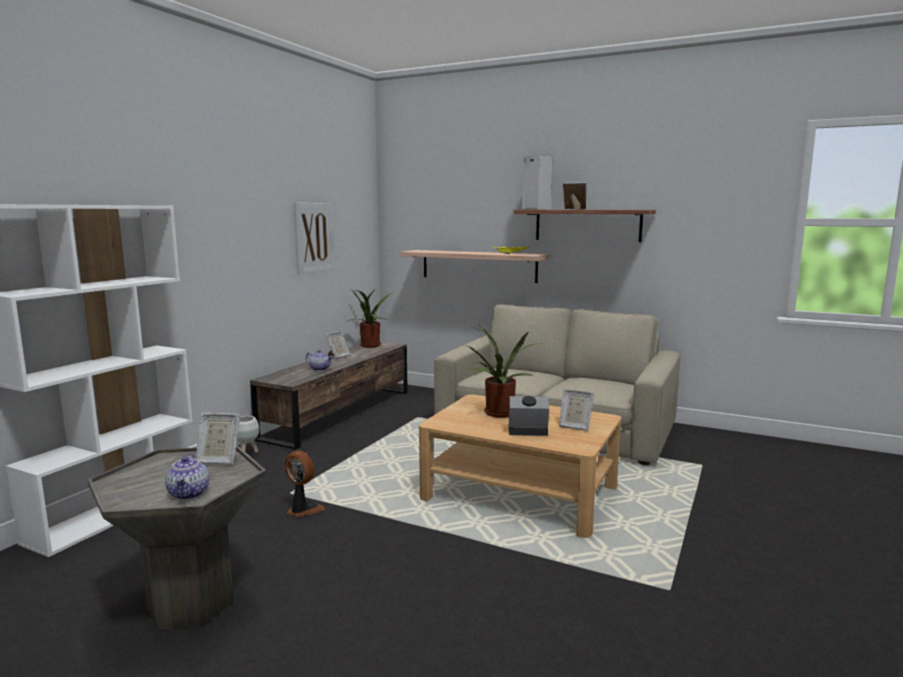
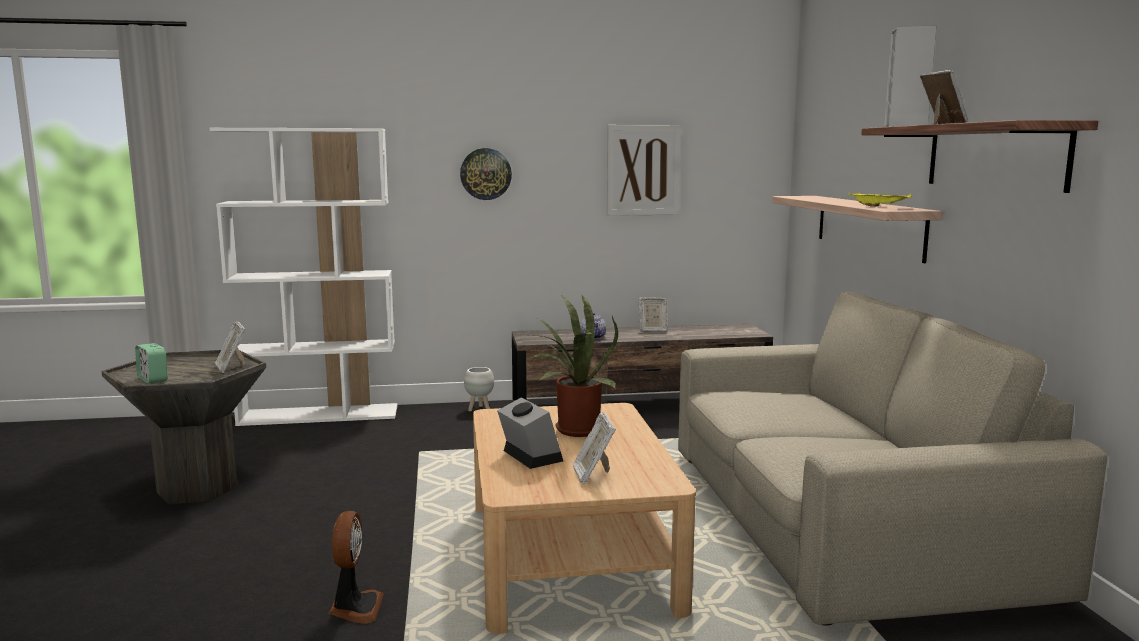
camera: 55 degrees right, 0 degrees up
teapot [165,454,209,500] -> alarm clock [135,343,167,384]
fan [284,450,324,517] -> fan moved to [329,511,384,624]
potted plant [346,289,393,347] -> none
none -> wall clock [460,148,512,200]

